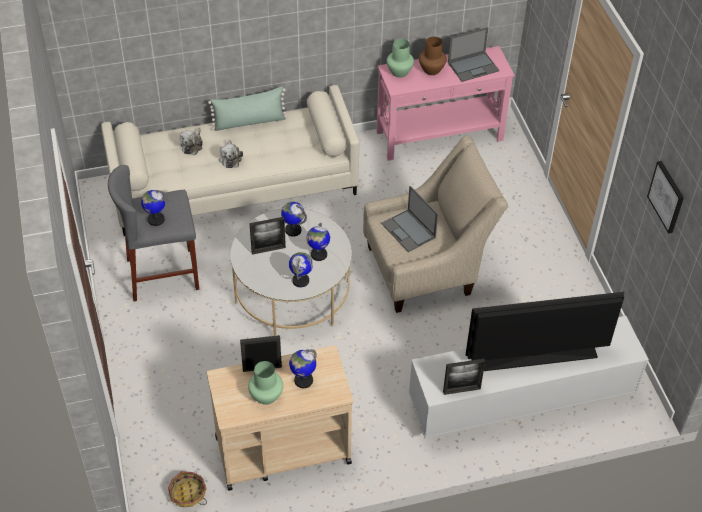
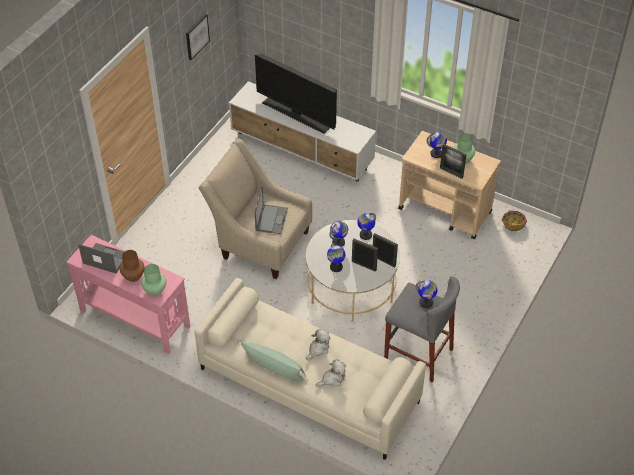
camera: 135 degrees left, 0 degrees up
picture frame [443,359,485,395] -> picture frame moved to [373,233,398,268]

